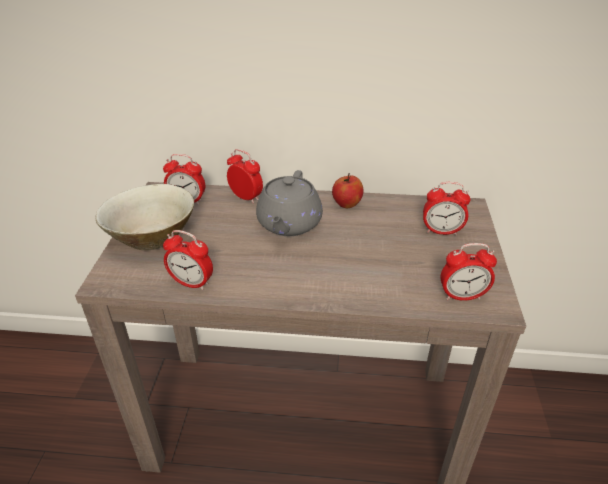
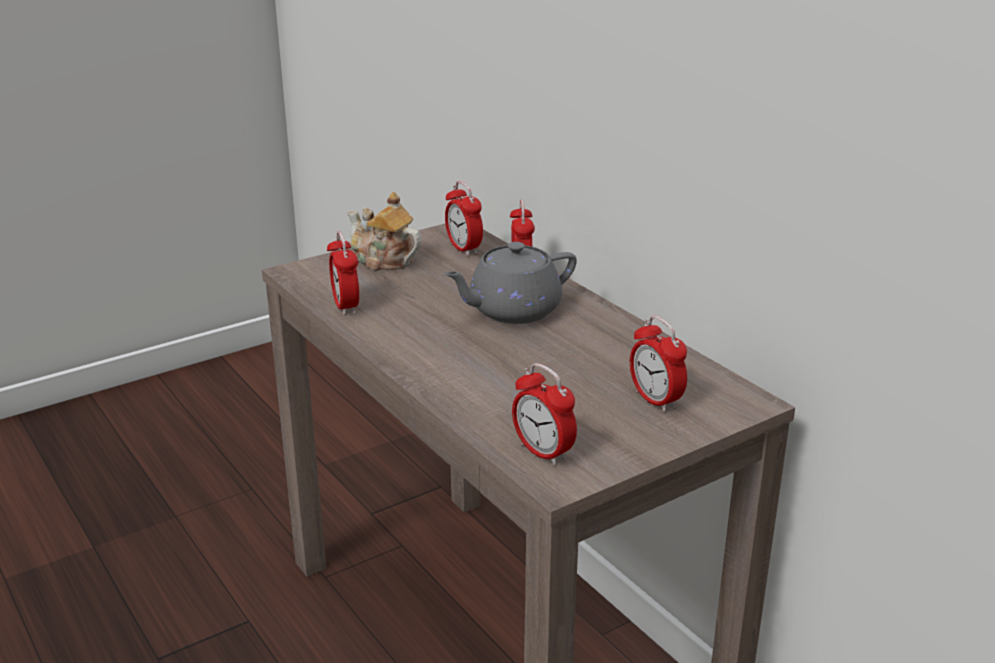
camera: 50 degrees right, 10 degrees down
beige bowl [95,184,194,250] -> teapot [347,192,422,271]
apple [332,173,363,208] -> none

